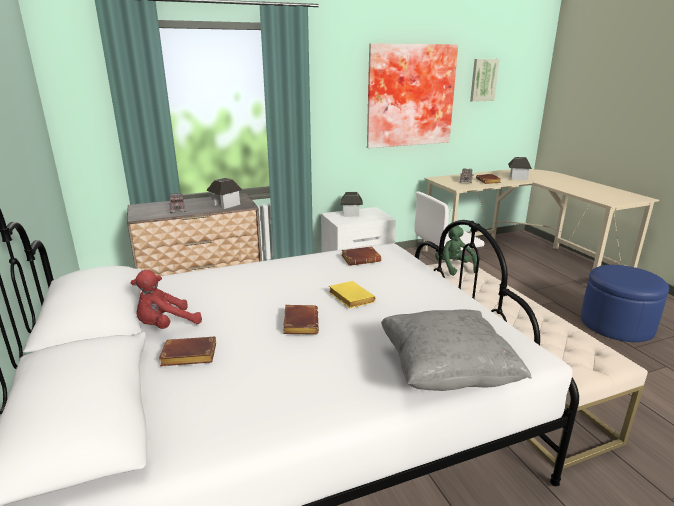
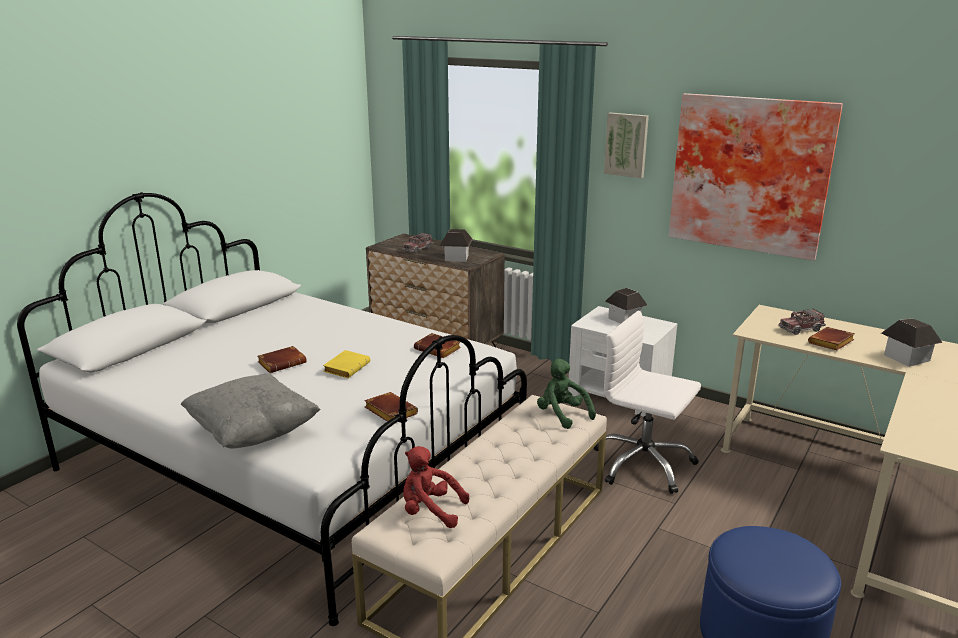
camera: 55 degrees right, 0 degrees up
red plush toy [131,270,202,329] -> red plush toy moved to [403,446,469,528]
brown book [159,337,216,366] -> brown book moved to [365,392,418,422]
green plush toy [435,226,477,276] -> green plush toy turned 75 degrees counterclockwise [537,359,596,429]
picture [470,59,499,102] -> picture moved to [604,113,649,178]

